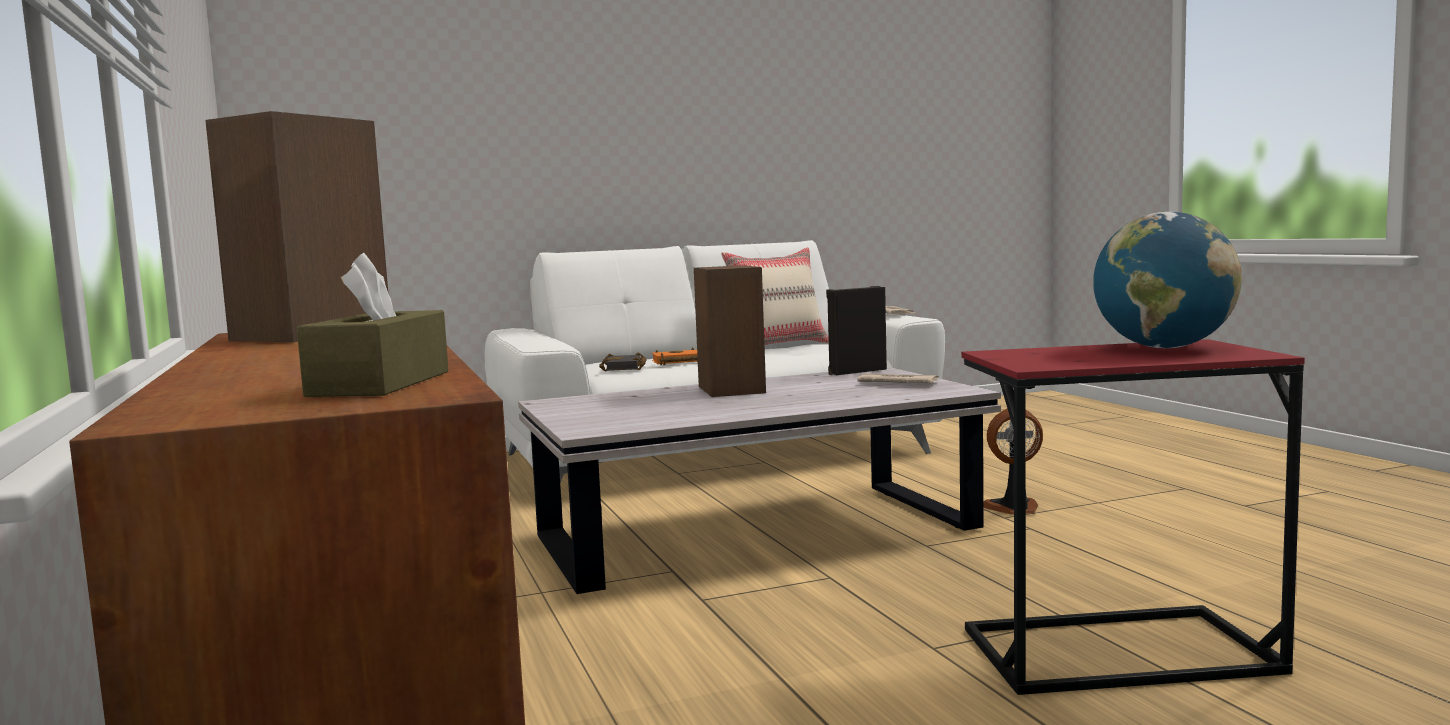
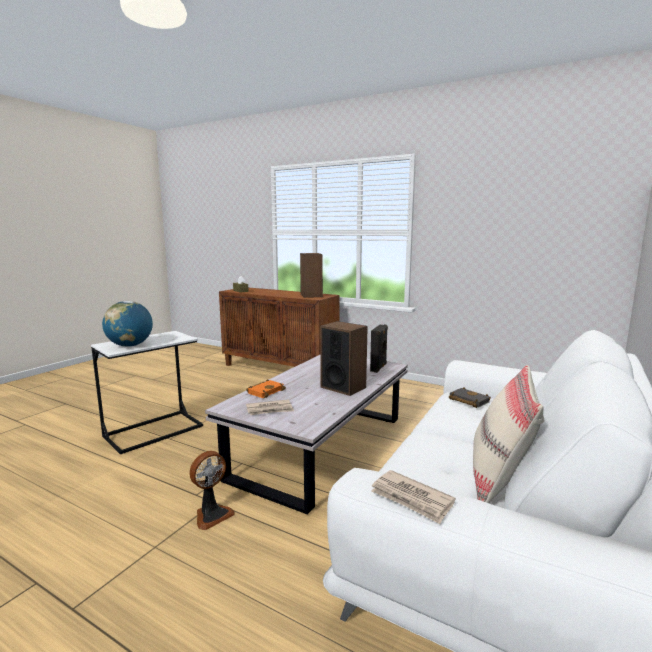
camera: 140 degrees right, 5 degrees up
orange book [652,348,698,365] -> orange book moved to [246,379,286,398]
black speaker [826,286,887,375] -> black speaker moved to [370,325,388,373]
red side table [961,339,1305,695] -> white side table [91,331,203,454]

